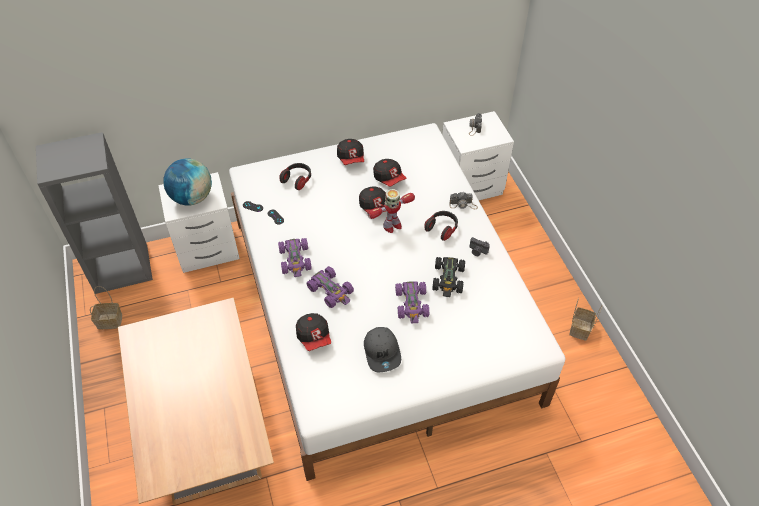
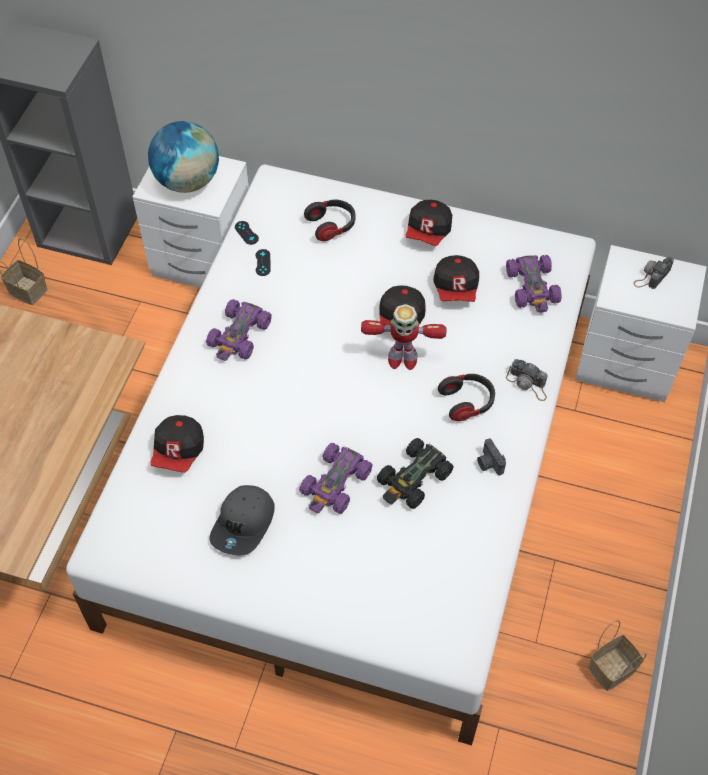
camera: 35 degrees right, 5 degrees up
purple toy car [307,266,354,308] -> purple toy car moved to [506,255,562,313]

